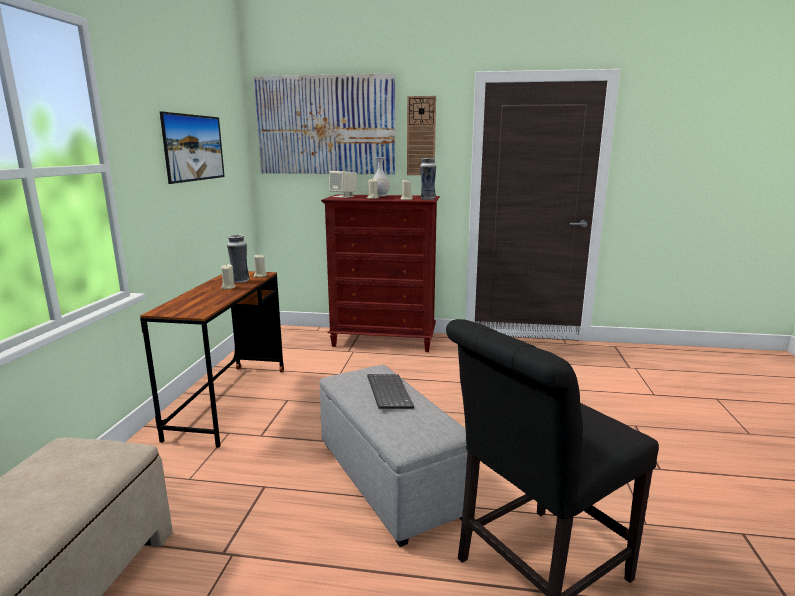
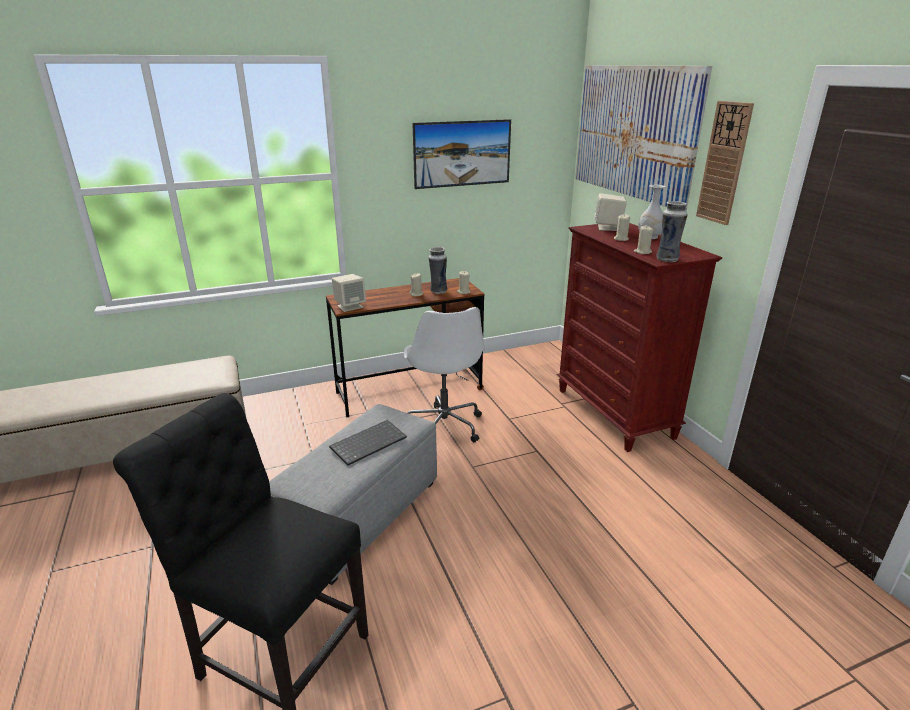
camera: 60 degrees right, 10 degrees up
none -> beige speaker [332,274,366,312]
none -> white office chair [404,307,485,443]

